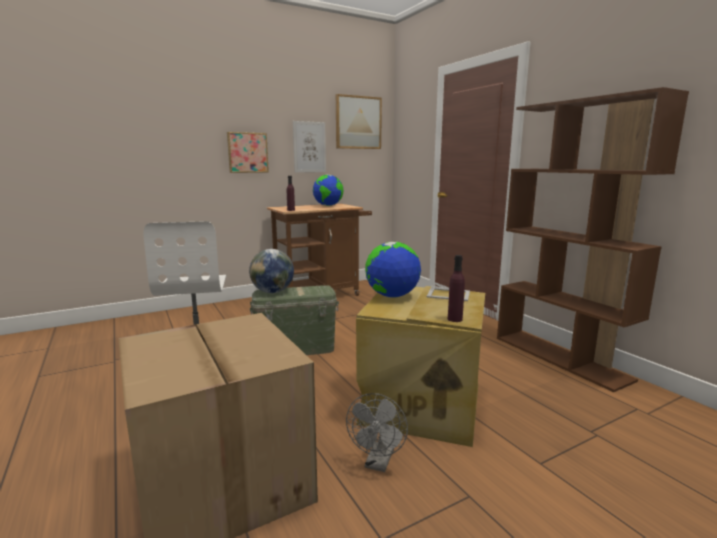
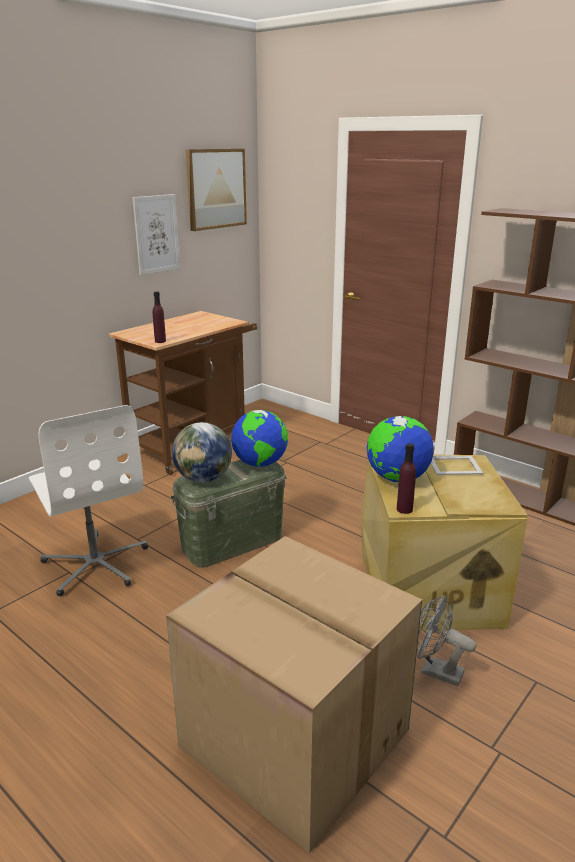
camera: 20 degrees left, 10 degrees up
picture [227,132,269,173] -> none
globe [313,175,344,206] -> globe moved to [231,410,288,467]
grey fan [346,393,408,472] -> grey fan turned 120 degrees clockwise [417,596,476,686]
purple bottle [448,255,465,322] -> purple bottle moved to [397,443,416,514]

